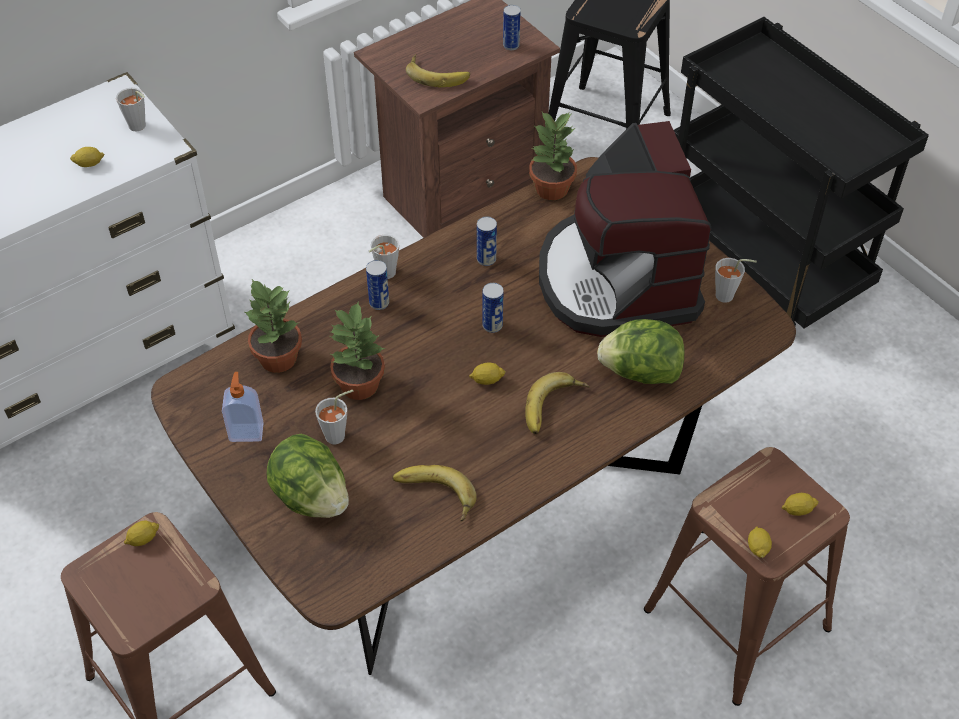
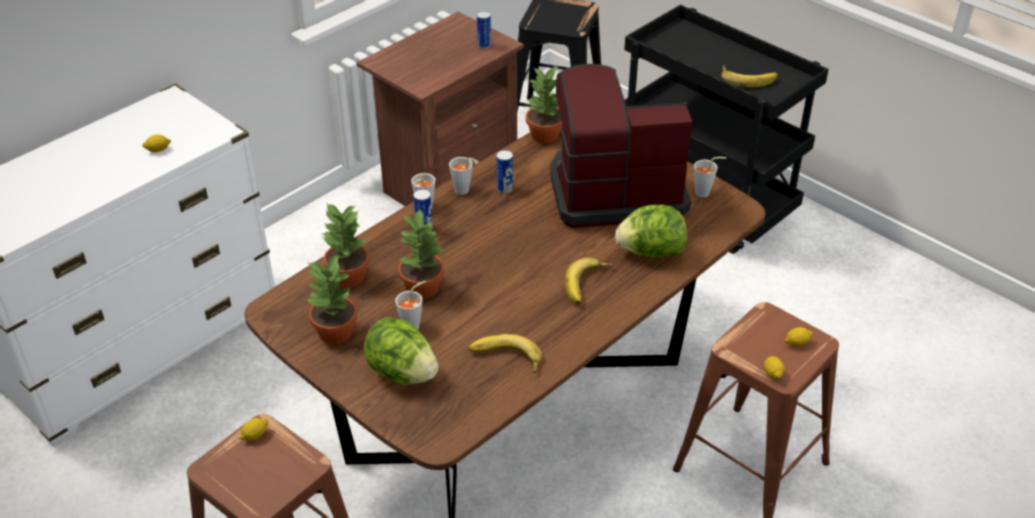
camera: 10 degrees left, 10 degrees down
grey cup [116,88,146,131] -> grey cup moved to [449,157,479,195]
soap dispenser [222,372,264,442] -> potted plant [307,255,357,344]
banana [406,54,470,87] -> banana moved to [721,65,777,87]
lemon [469,362,506,385] -> none
can [482,283,504,333] -> none
coffee machine [539,121,711,337] -> coffee machine turned 105 degrees clockwise [550,64,692,228]

